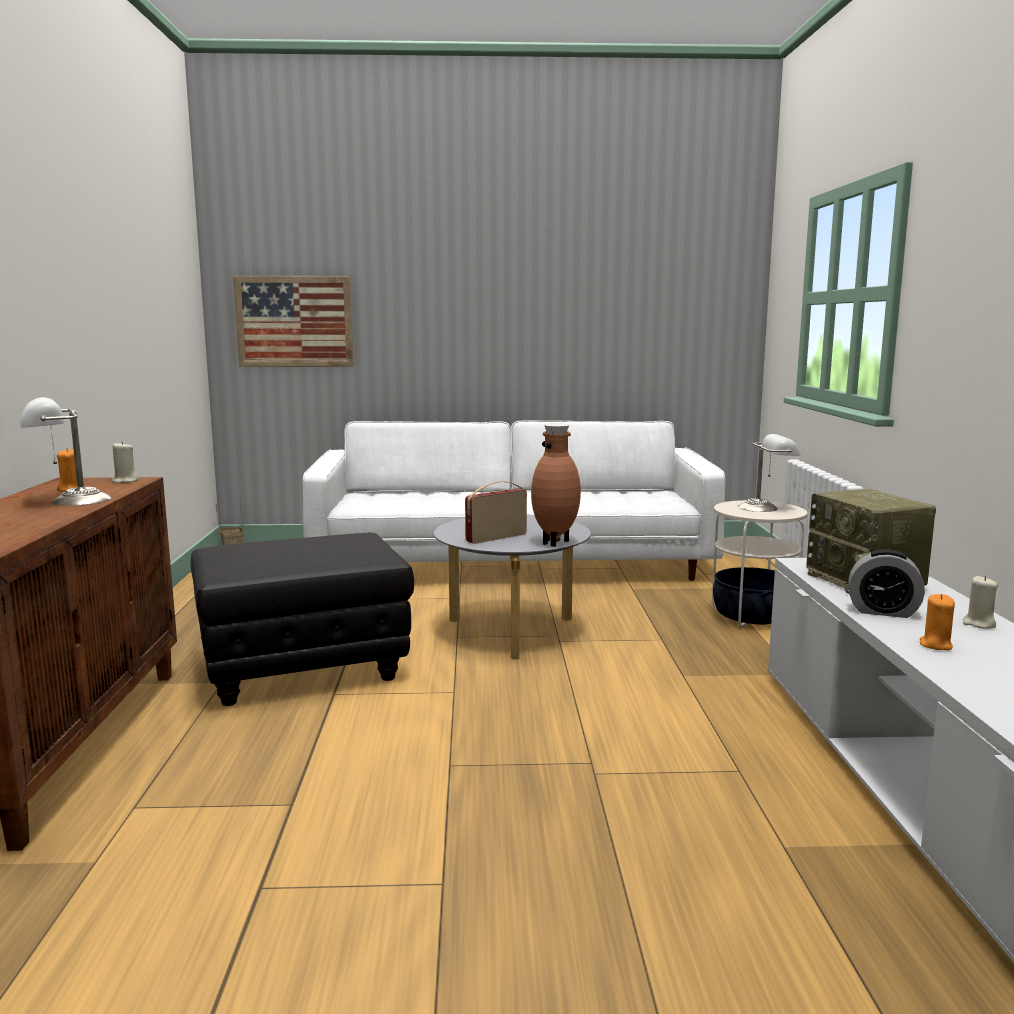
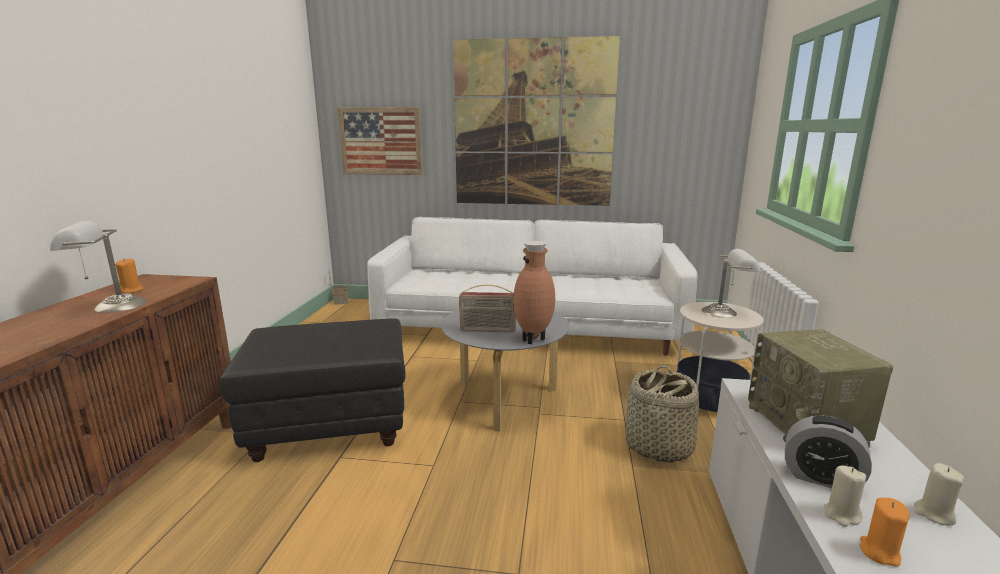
camera: 10 degrees right, 5 degrees up
beige candle [112,441,139,484] -> beige candle moved to [824,465,866,527]
radio [465,481,527,544] -> radio turned 150 degrees counterclockwise [459,284,516,332]
none -> picture [453,36,620,206]
none -> basket [625,366,699,462]

